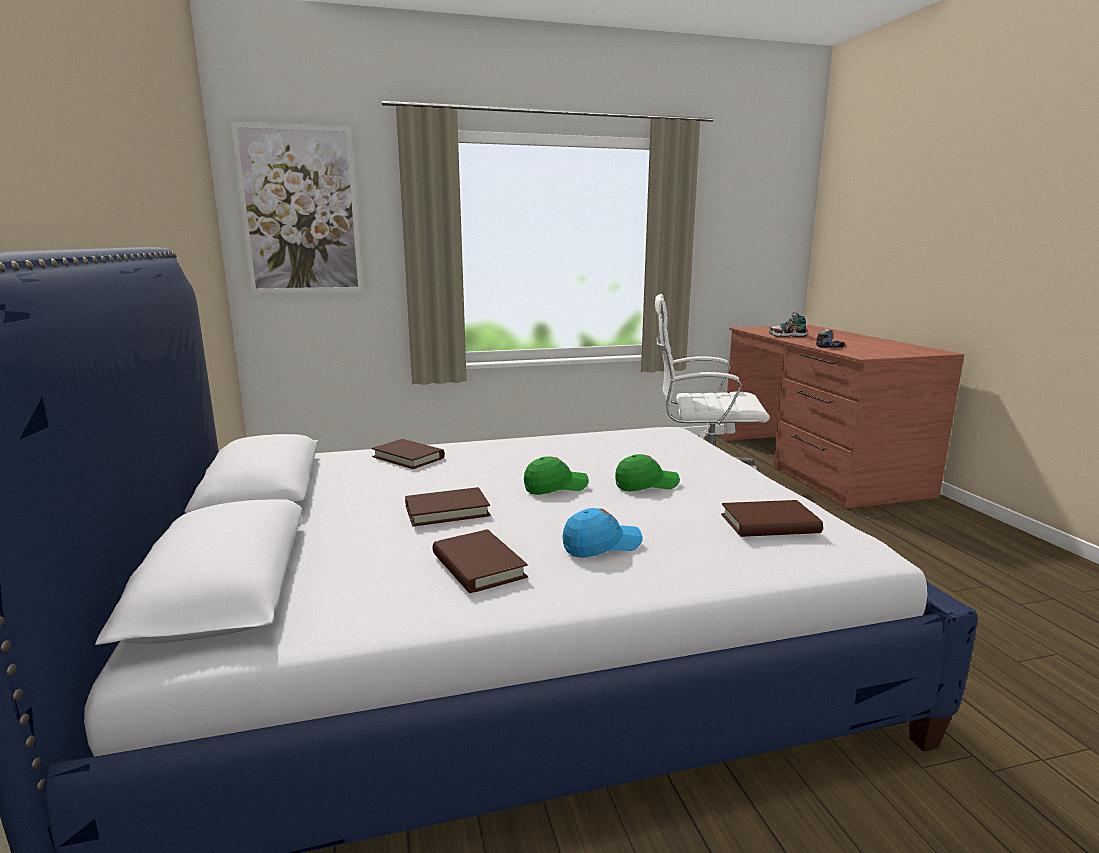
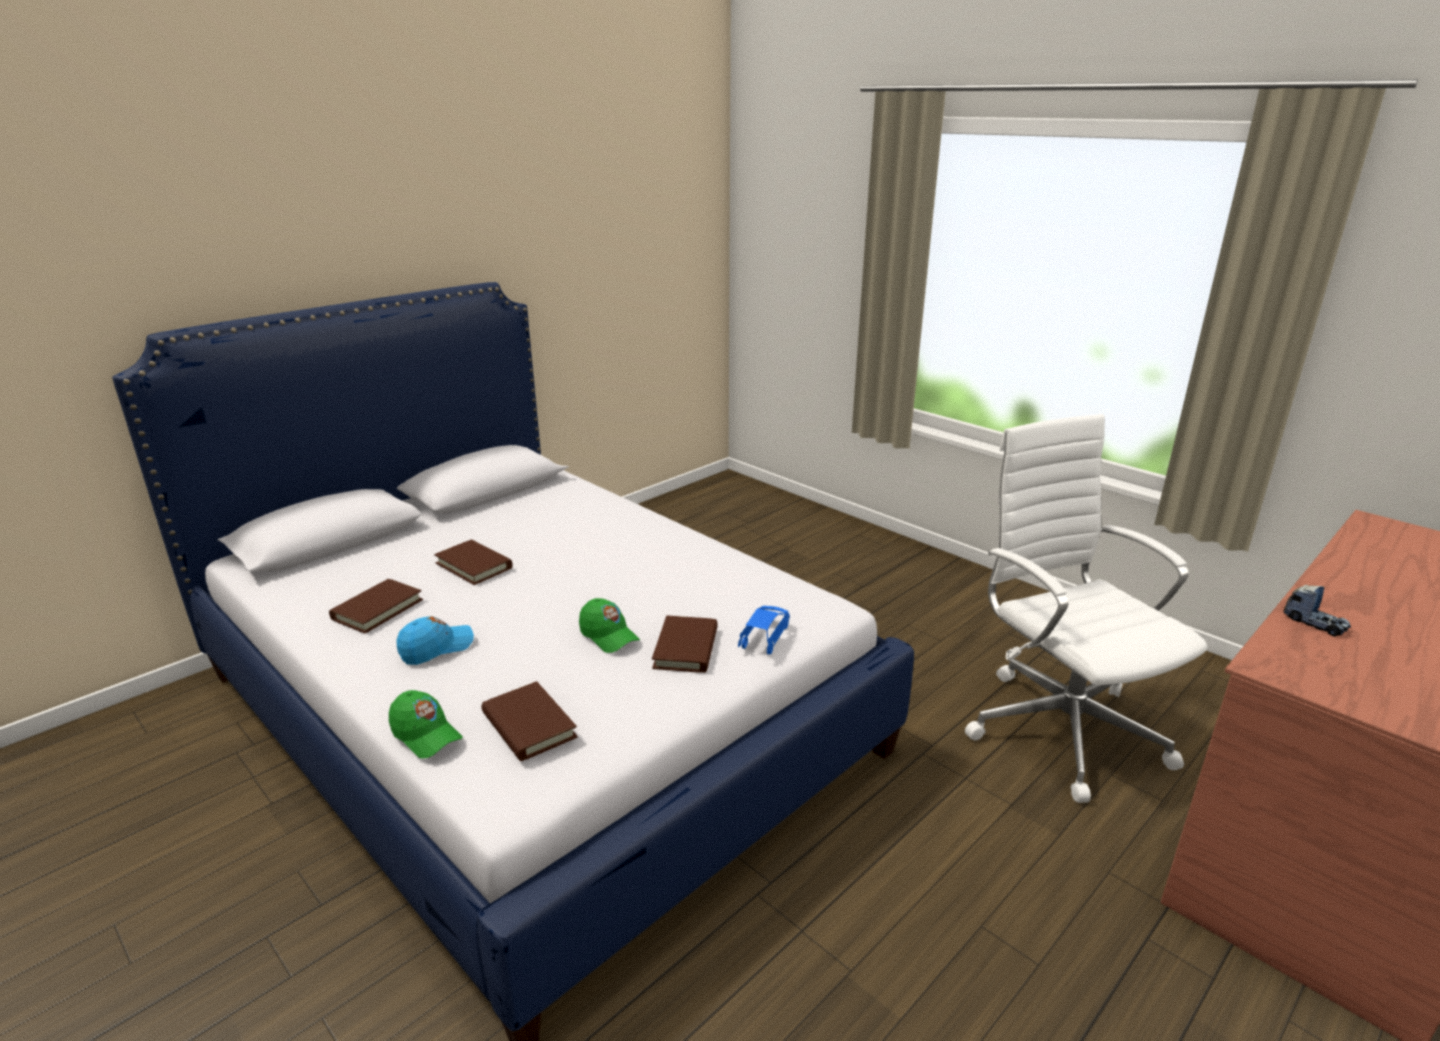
camera: 60 degrees right, 10 degrees up
picture [231,122,363,293] -> none
brown book [372,439,445,469] -> brown book moved to [652,616,718,673]
green cap [524,456,589,495] -> green cap moved to [389,690,463,759]
blue cap [563,508,643,558] -> blue cap turned 75 degrees counterclockwise [396,616,474,665]
shoe [768,312,807,337] -> none
none -> blue toy car [738,606,790,654]

